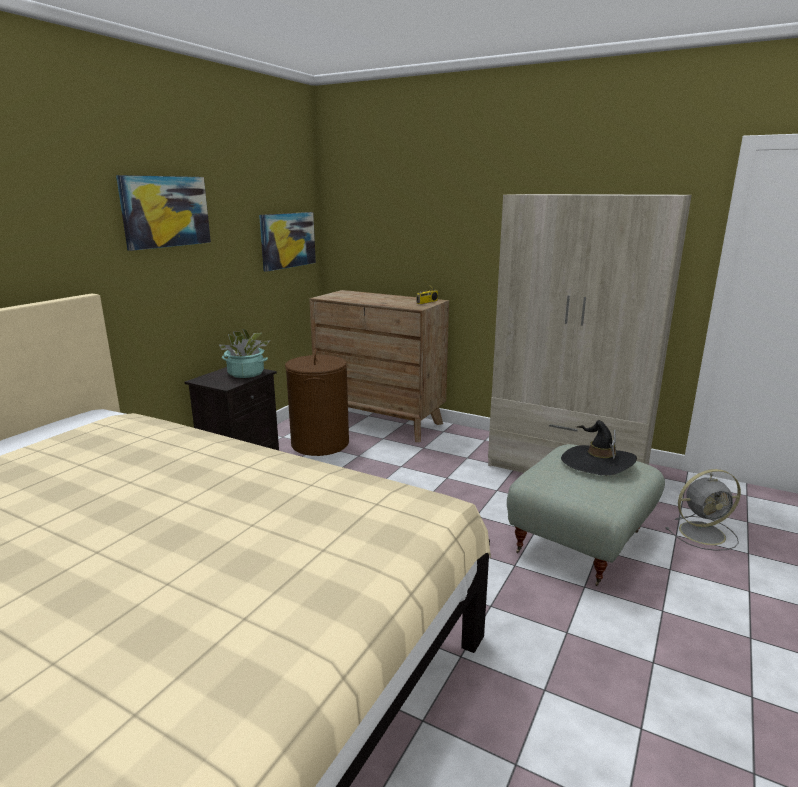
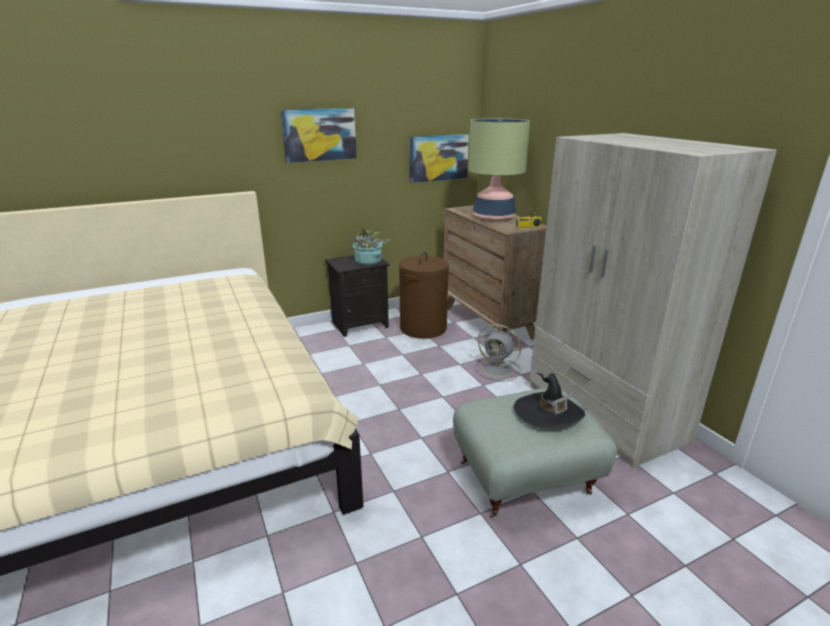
camera: 35 degrees right, 5 degrees up
grey fan [665,469,741,551] -> grey fan moved to [476,324,521,382]
none -> table lamp [469,118,530,221]

